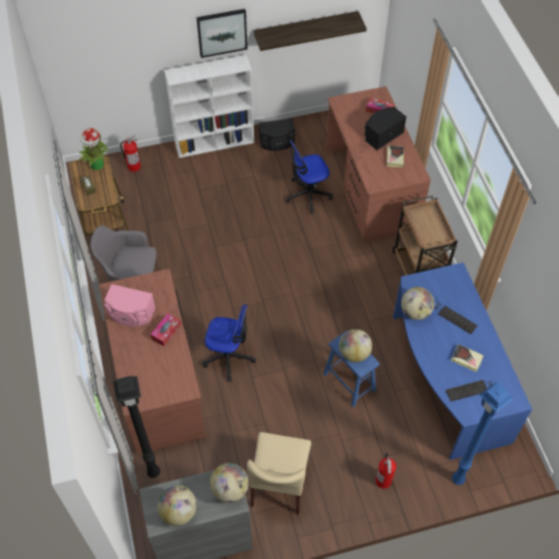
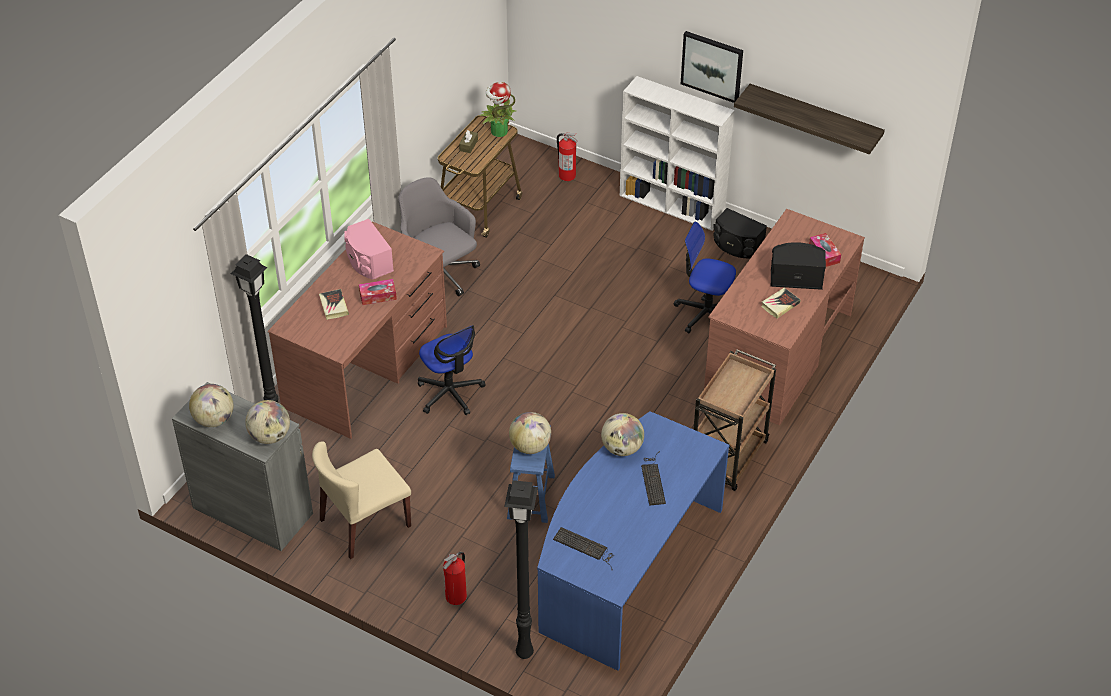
camera: 45 degrees right, 10 degrees down
book [451,344,484,372] -> book moved to [319,289,349,320]
blue floor lamp [452,382,514,485] -> black floor lamp [504,480,538,659]

